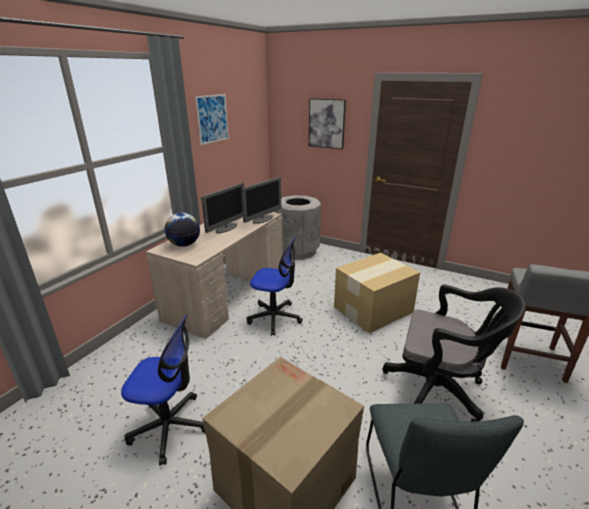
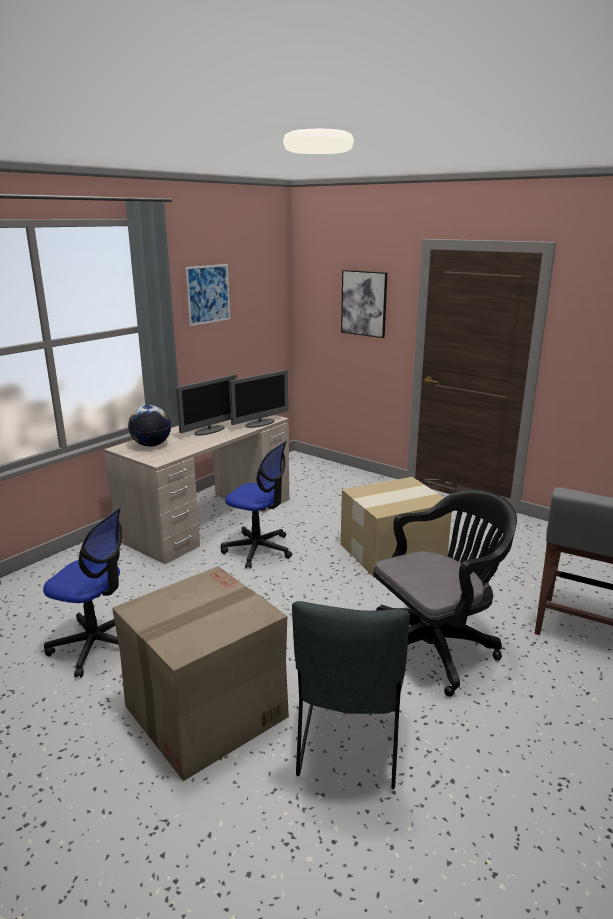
camera: 10 degrees right, 5 degrees down
grey trash can [276,195,321,260] -> none
black office chair [383,285,526,422] -> black office chair turned 60 degrees counterclockwise [373,490,517,697]

